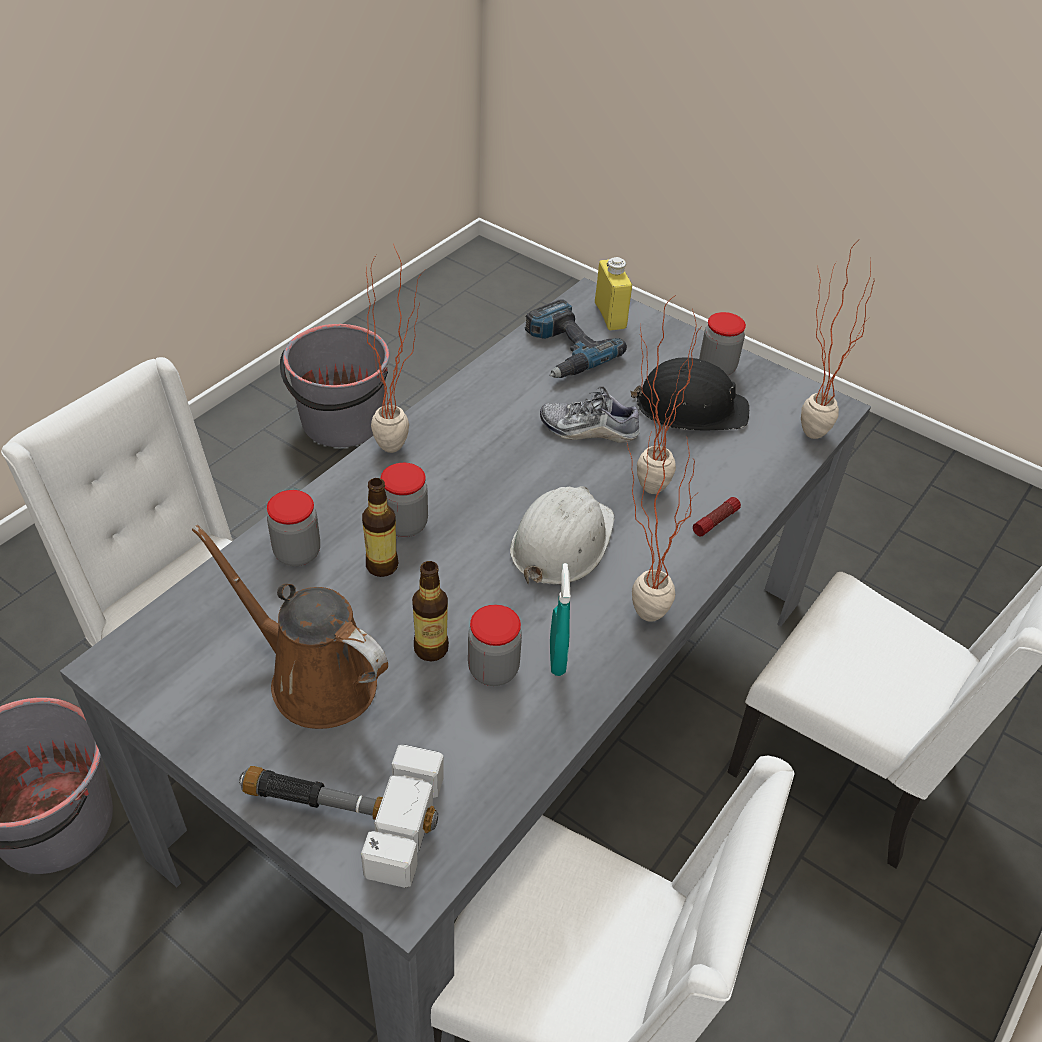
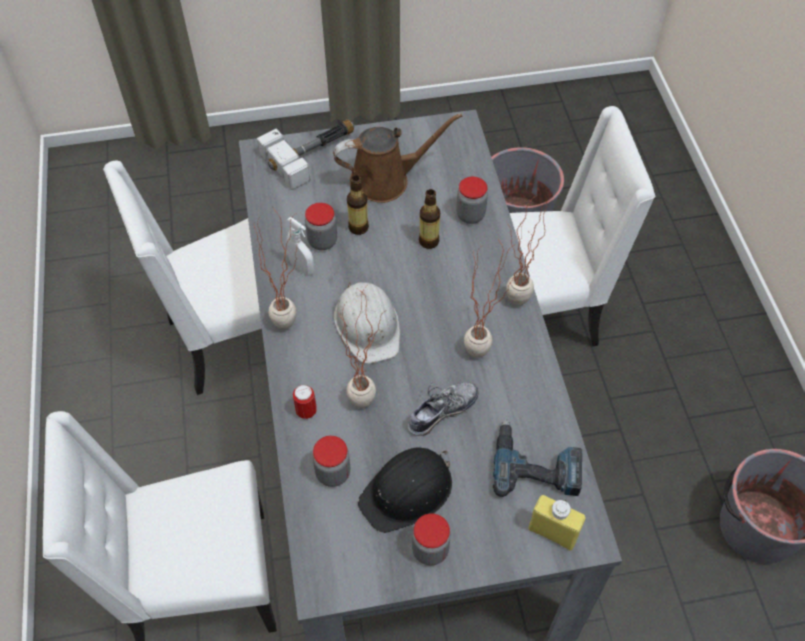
camera: 135 degrees right, 10 degrees up
jar [381,463,428,537] -> jar moved to [313,436,350,487]
turquoise spray bottle [550,563,571,676] -> white spray bottle [287,217,314,276]
flashlight [693,497,741,537] -> can [293,385,317,419]
potted plant [801,240,875,439] -> potted plant moved to [464,239,517,358]

